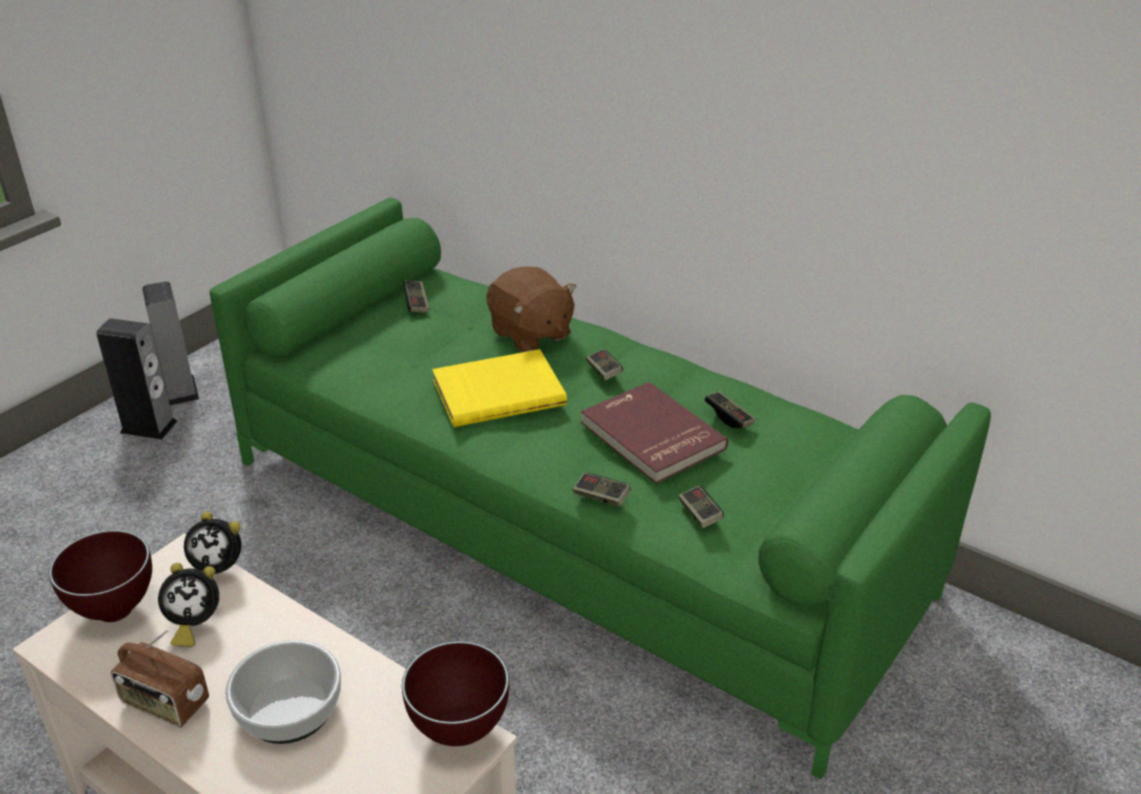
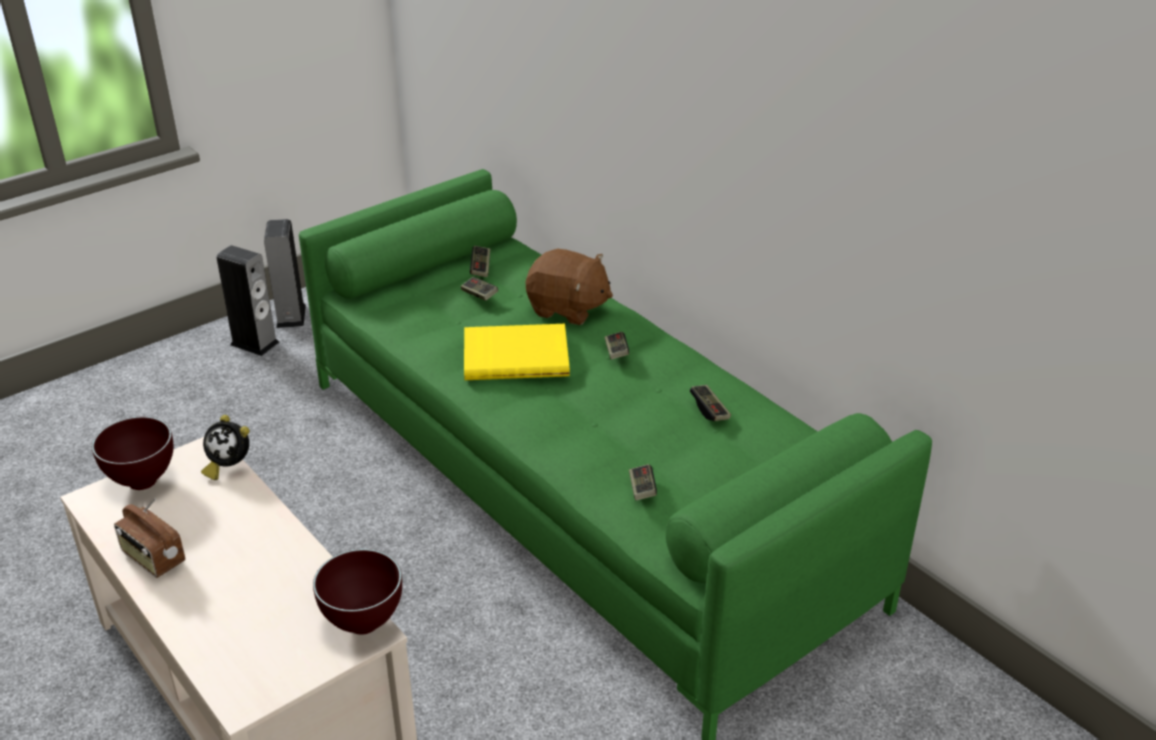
camera: 15 degrees right, 0 degrees up
alarm clock [158,563,219,647] -> none
bowl [225,640,341,744] -> none
brown plush toy [486,266,577,352] -> brown plush toy turned 45 degrees counterclockwise [526,249,613,325]
game controller [573,473,631,507] -> game controller moved to [461,277,498,301]
red book [581,382,728,483] -> none

